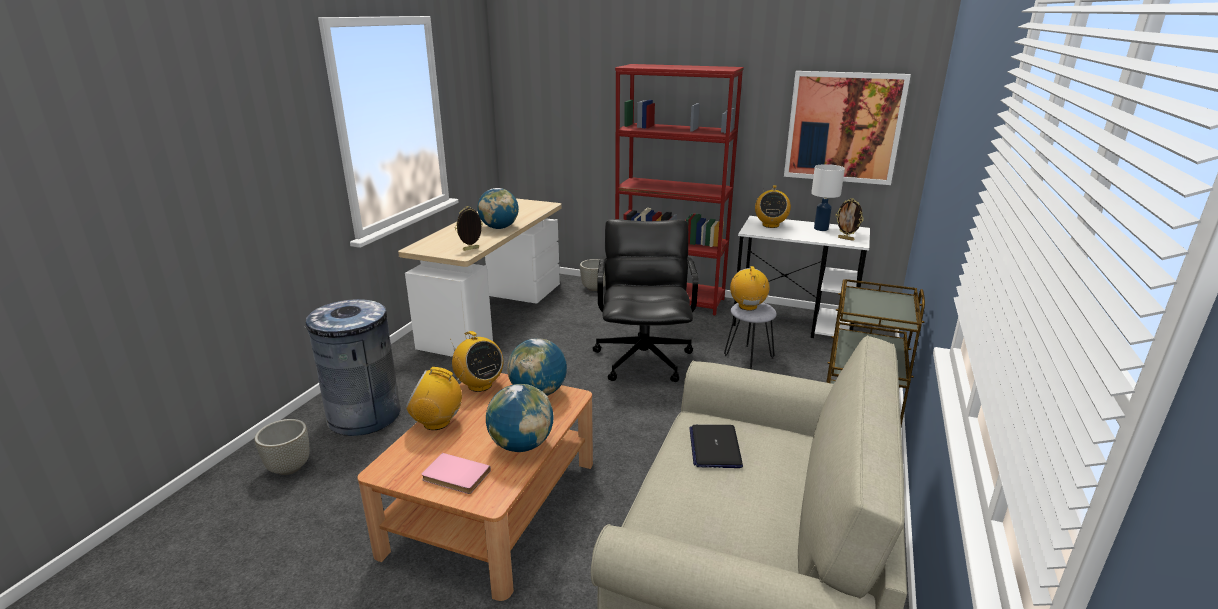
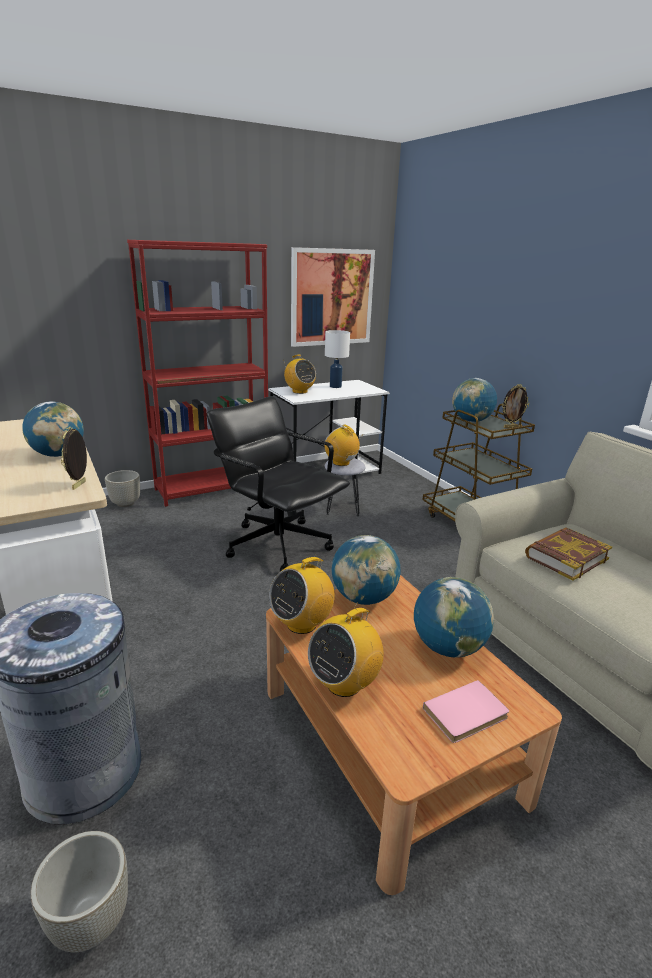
camera: 50 degrees left, 0 degrees up
radio [452,331,503,392] -> radio turned 135 degrees clockwise [269,554,335,634]
laptop [689,425,743,468] -> book [525,527,612,581]
picture frame [835,198,864,241] -> picture frame moved to [502,384,529,428]
none -> globe [452,378,497,422]

